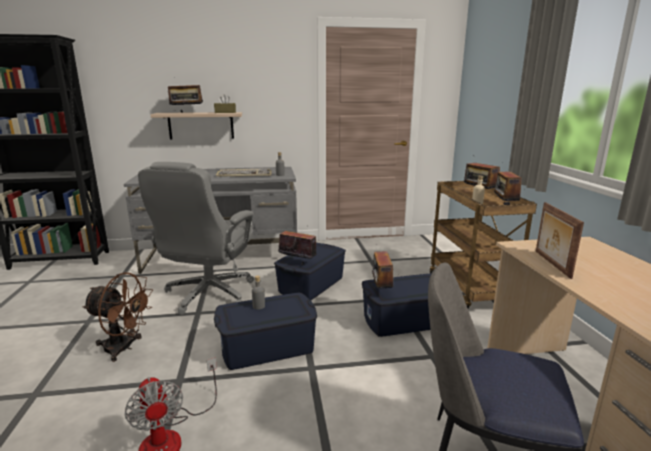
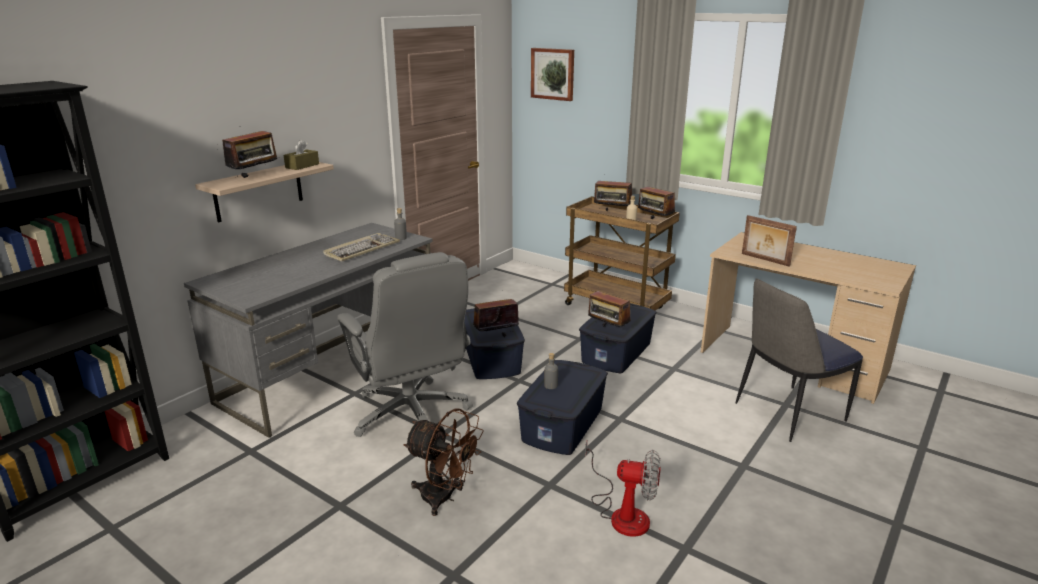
camera: 45 degrees left, 5 degrees up
brown fan [83,272,153,362] -> brown fan turned 60 degrees clockwise [403,408,484,516]
none -> picture [531,48,574,101]

